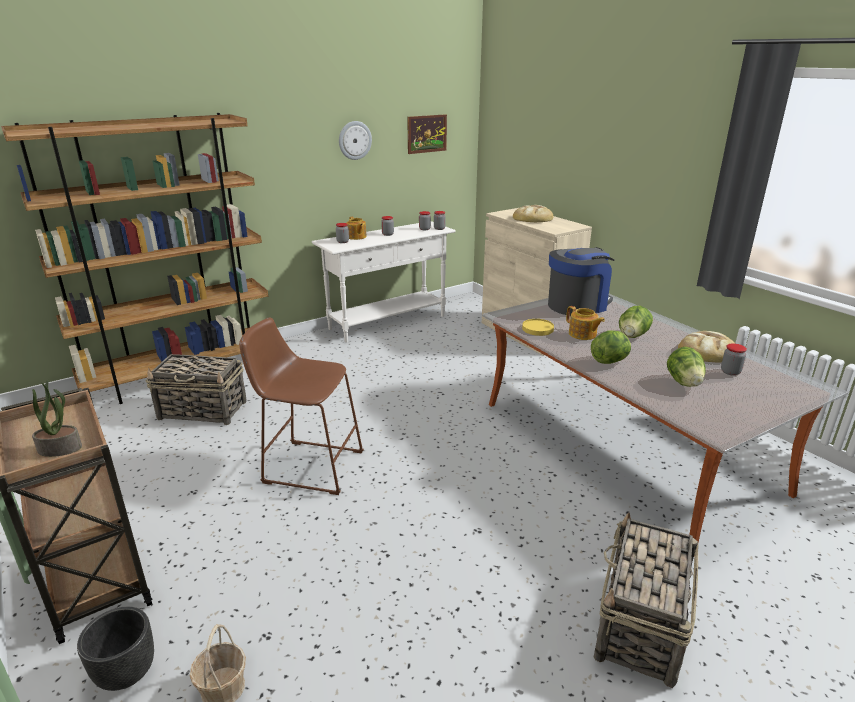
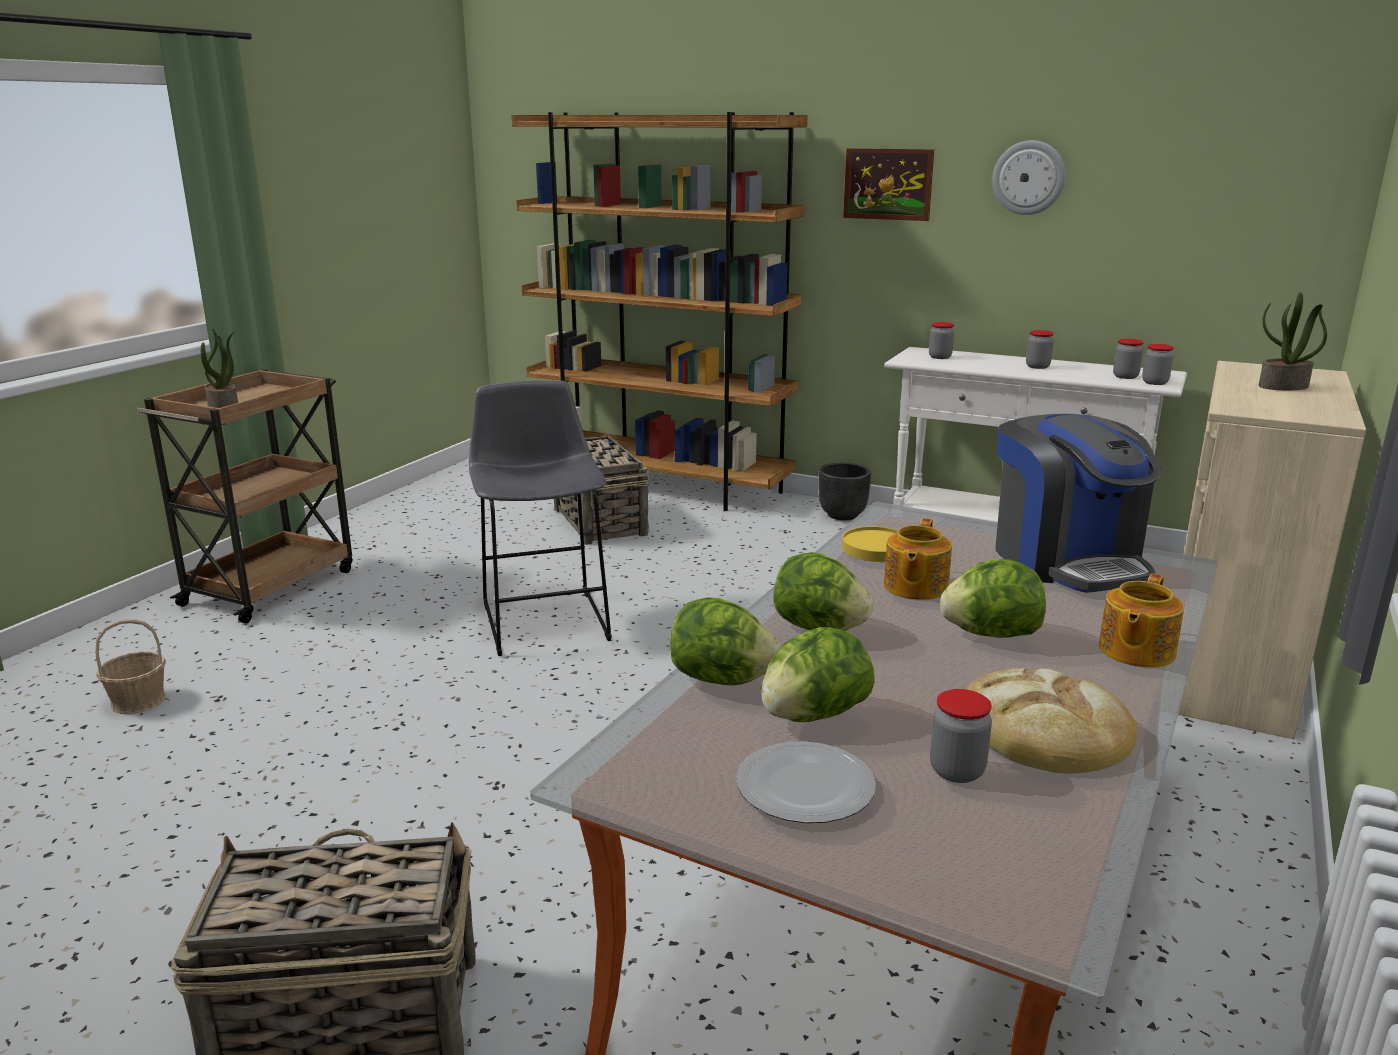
camera: 60 degrees right, 5 degrees down
black planter [77,607,154,691] -> black planter moved to [818,463,871,520]
brown stool [239,318,364,495] -> grey stool [469,380,612,656]
teapot [346,217,367,240] -> teapot moved to [1099,573,1184,668]
picture [407,114,447,154] -> picture moved to [843,148,934,221]
bread [513,205,553,222] -> potted plant [1259,292,1327,390]
coffee machine [548,247,615,316] -> coffee machine turned 45 degrees clockwise [996,414,1162,593]
none -> lettuce [670,597,780,685]
none -> plate [736,742,876,823]

